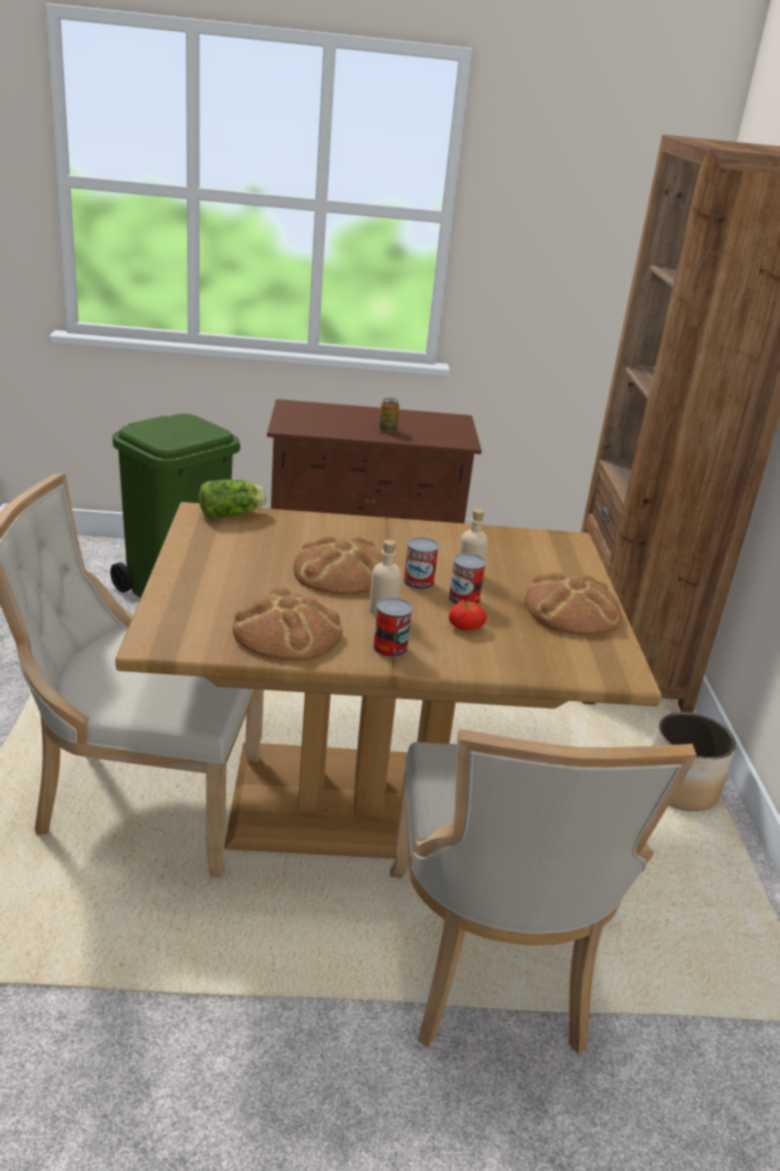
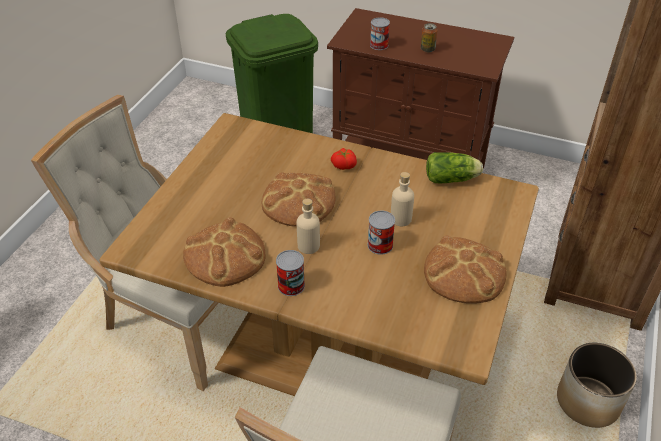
camera: 25 degrees right, 15 degrees up
lettuce [199,479,267,518] -> lettuce moved to [426,152,483,183]
can [403,537,439,590] -> can moved to [370,17,390,50]
tomato [449,600,487,631] -> tomato moved to [331,148,357,170]

